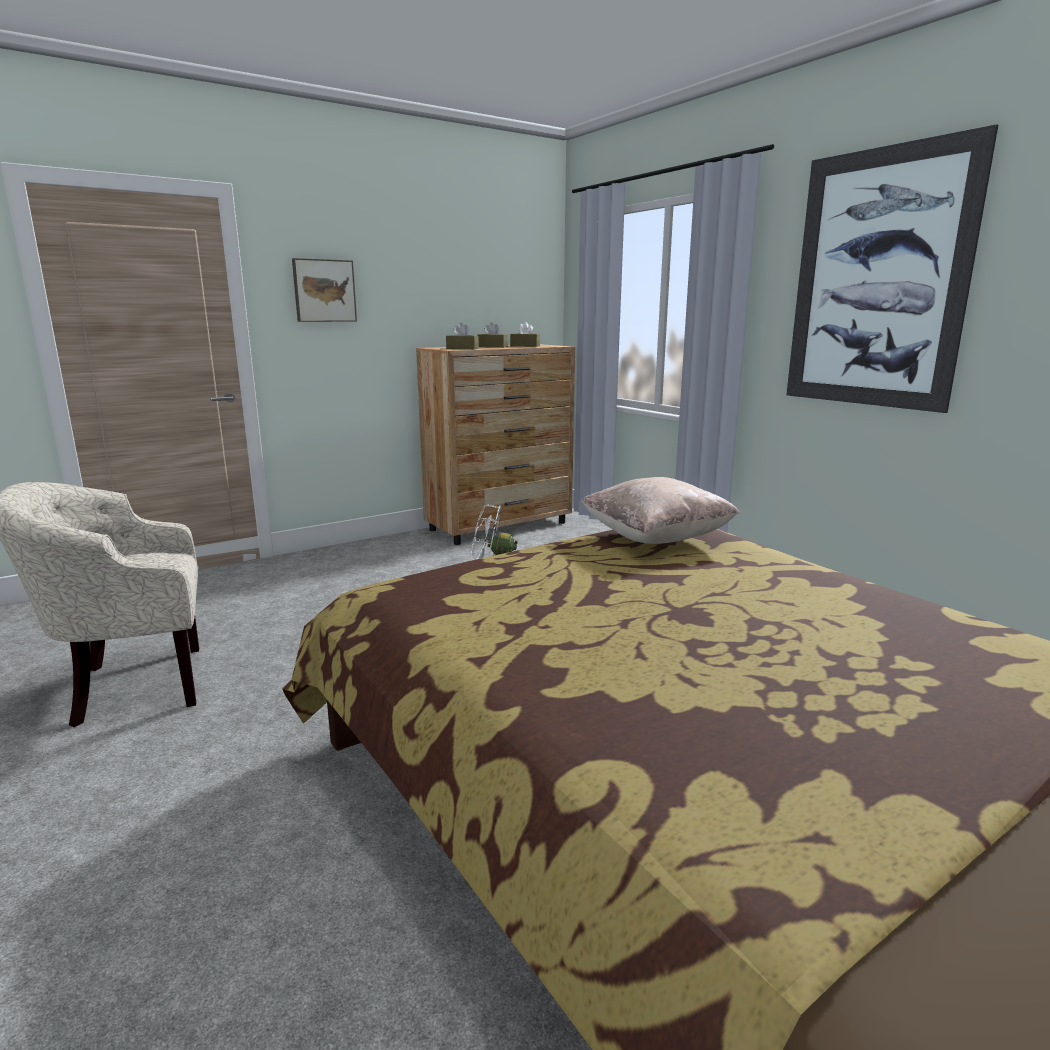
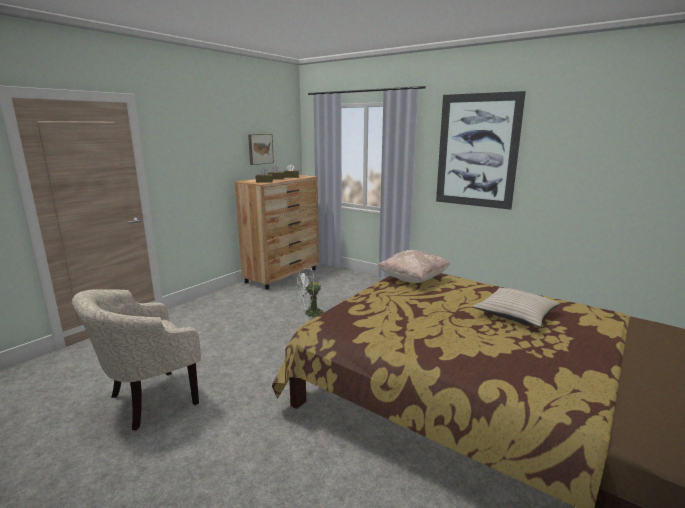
camera: 20 degrees left, 0 degrees up
picture [292,258,357,322] -> picture moved to [248,134,274,165]
none -> beige pillow [473,287,560,327]

